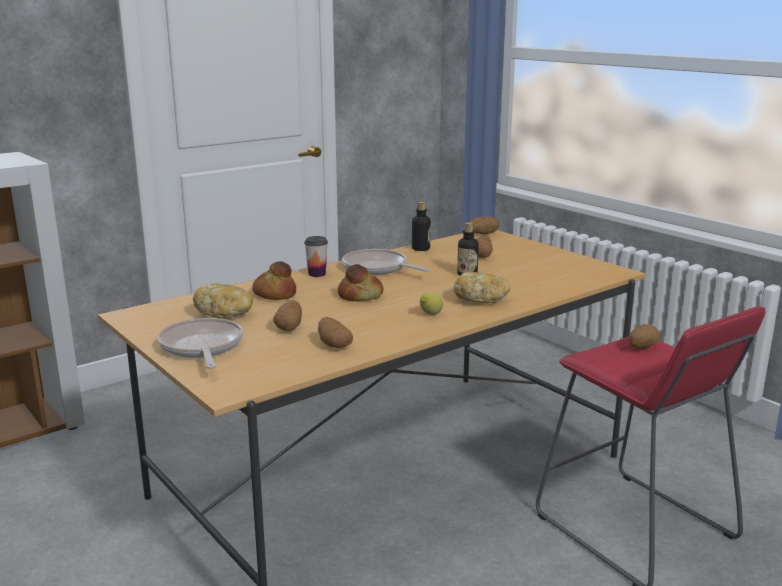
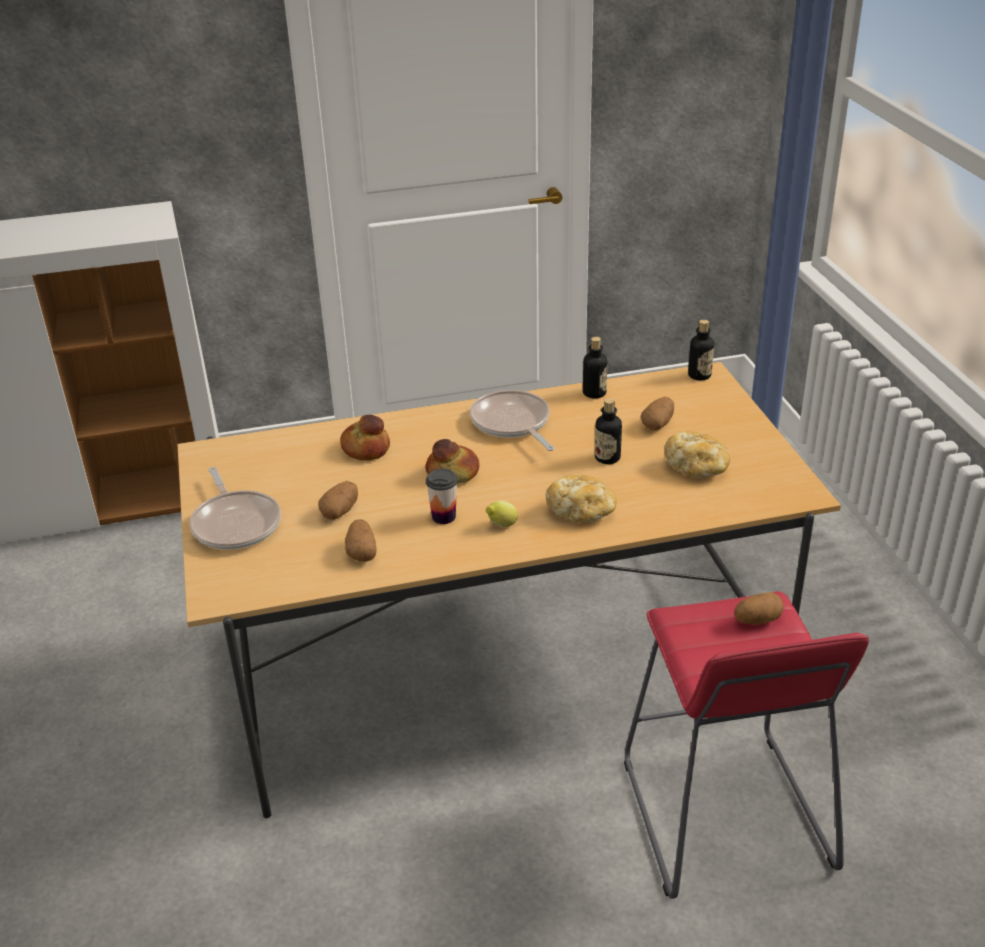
camera: 25 degrees right, 15 degrees up
frying pan [157,318,243,369] -> frying pan turned 150 degrees clockwise [189,467,281,550]
bread [193,283,253,319] -> bread moved to [664,431,730,478]
cup [304,236,328,277] -> cup moved to [426,468,458,524]
potato [470,217,499,234] -> bottle [688,319,714,380]

